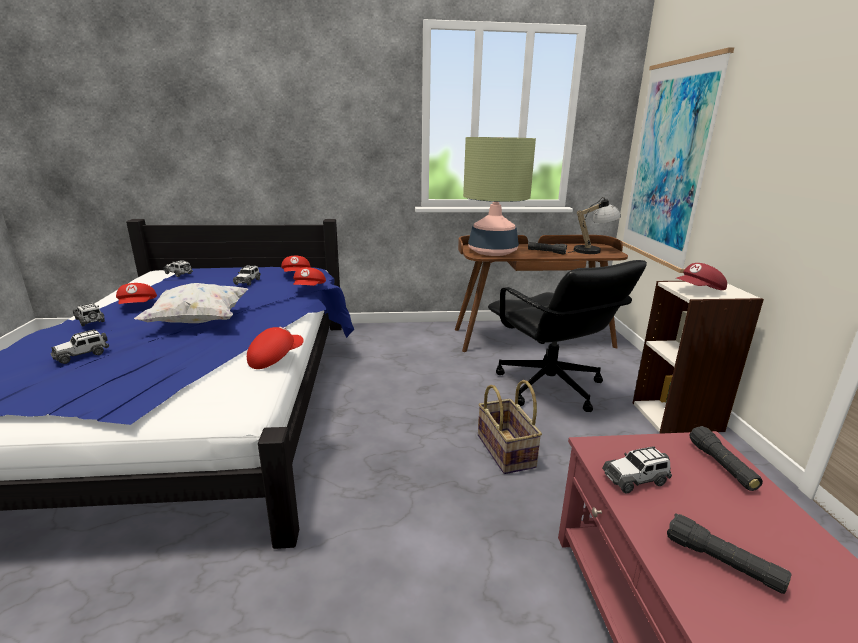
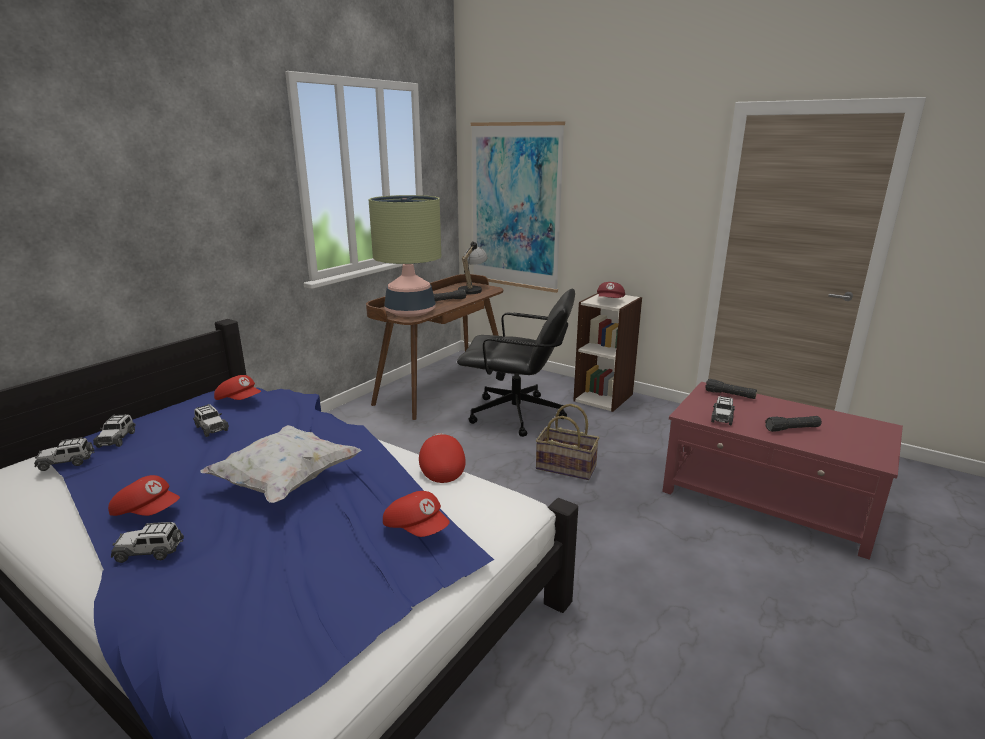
camera: 50 degrees left, 0 degrees up
toy car [50,330,109,364] -> toy car moved to [93,414,136,448]
red cap [293,267,326,286] -> red cap moved to [383,491,450,537]

